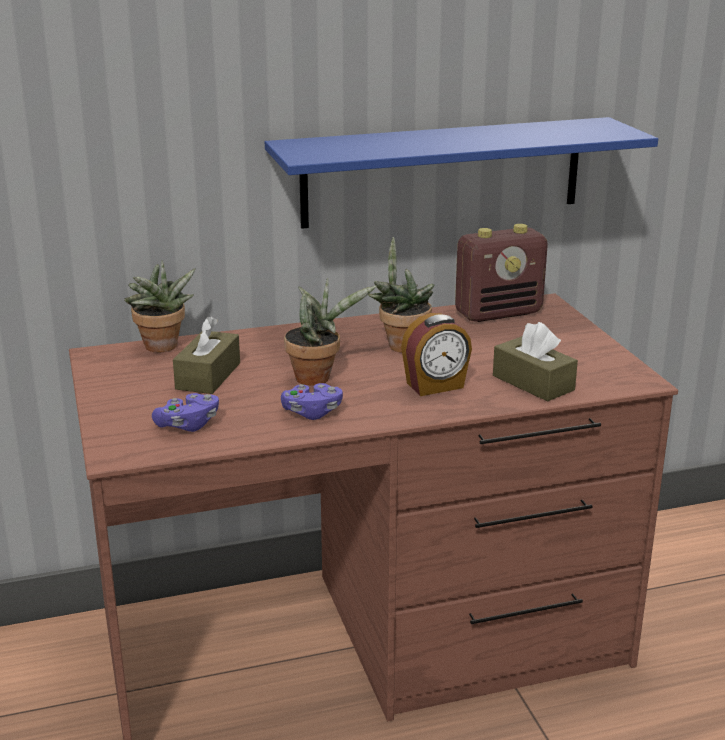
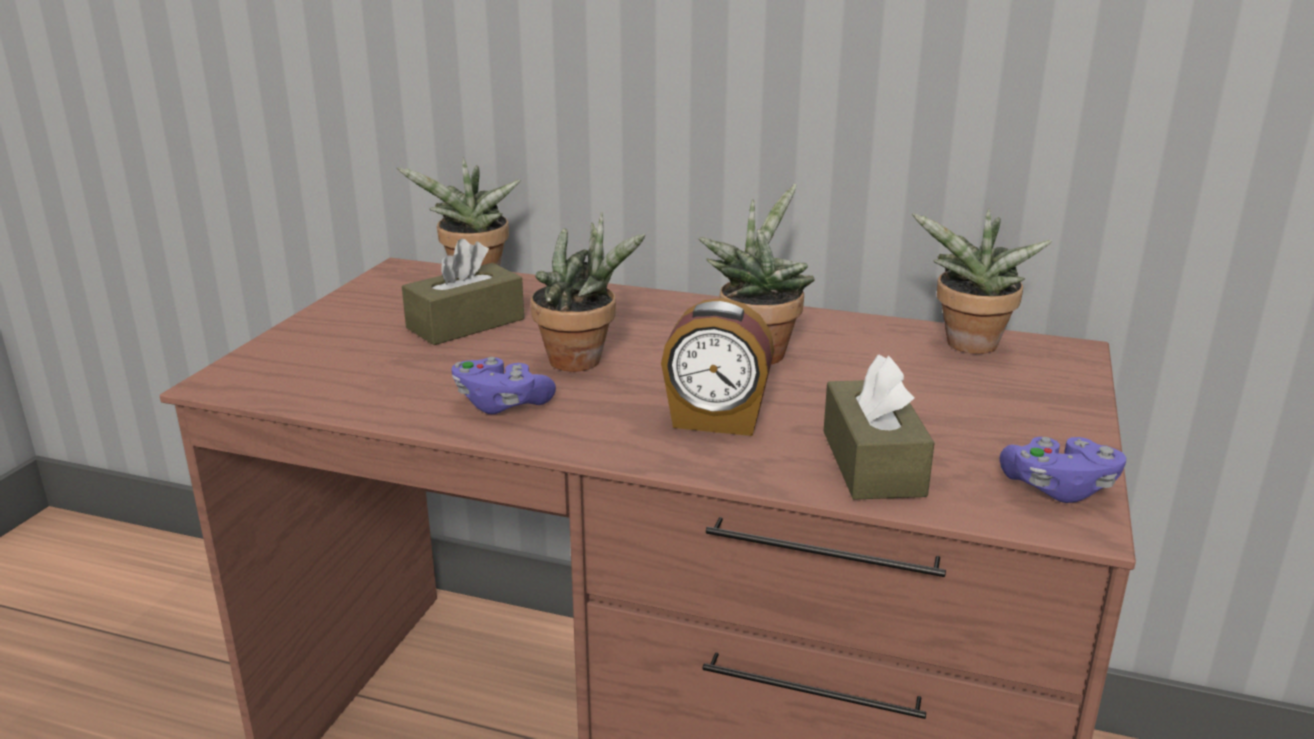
camera: 35 degrees right, 0 degrees up
purple game controller [152,393,219,432] -> purple game controller moved to [1000,437,1126,503]
blue shelf [265,117,658,229] -> none
radio [455,224,548,322] -> potted plant [912,208,1052,354]

